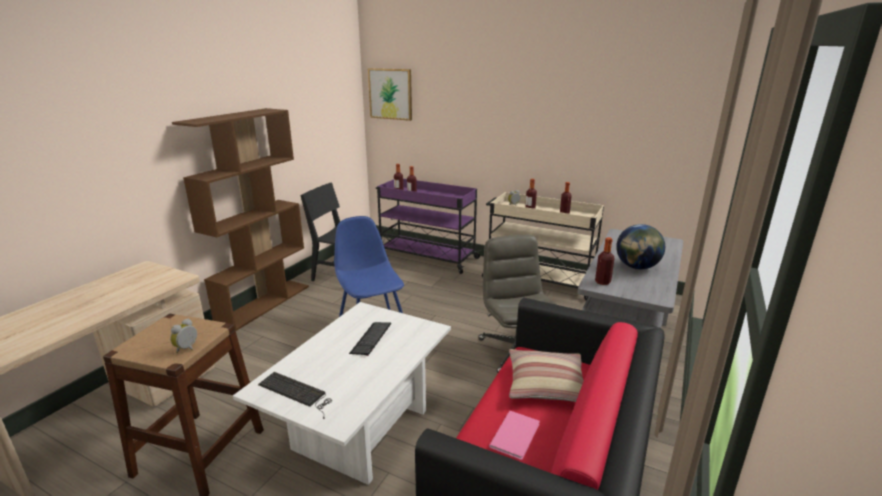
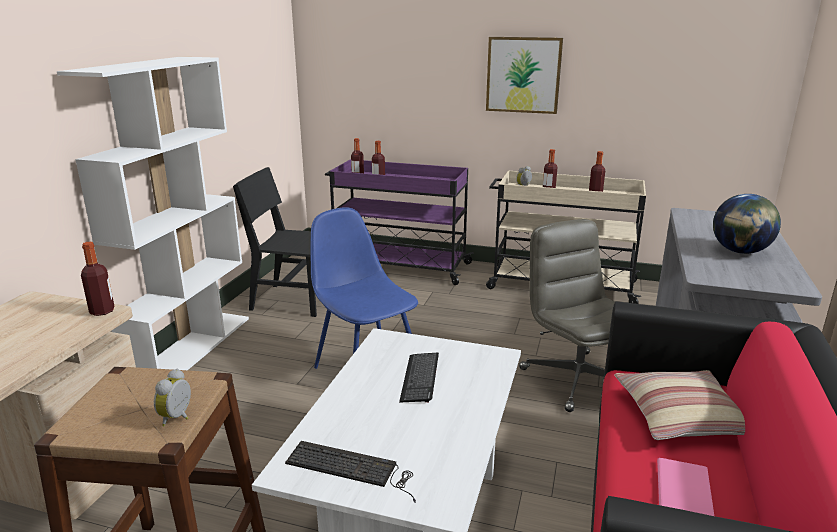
camera: 10 degrees left, 0 degrees up
brown bookcase [172,108,309,331] -> white bookcase [57,57,249,370]
picture [368,68,412,121] -> picture moved to [486,37,563,114]
bottle [595,237,615,285] -> bottle moved to [81,242,115,316]

